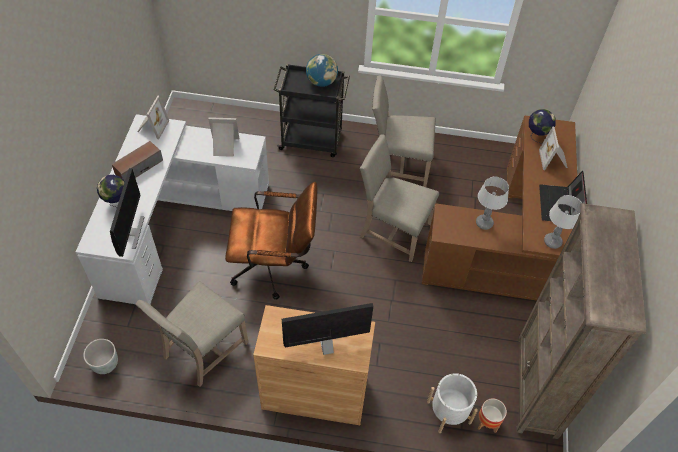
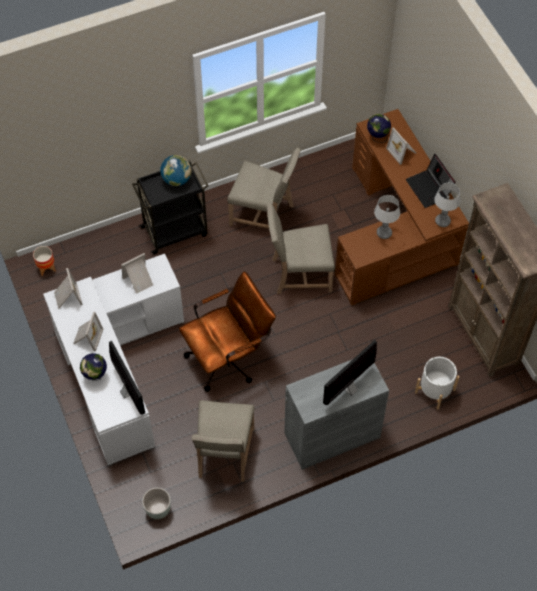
camera: 30 degrees left, 5 degrees up
speaker [112,141,163,181] -> picture frame [73,311,103,352]
brown cabinet [253,305,375,425] -> grey cabinet [284,359,389,470]
beige chair [372,75,436,187] -> beige chair turned 135 degrees counterclockwise [227,148,301,229]
planter [478,398,507,433] -> planter moved to [33,246,56,276]

